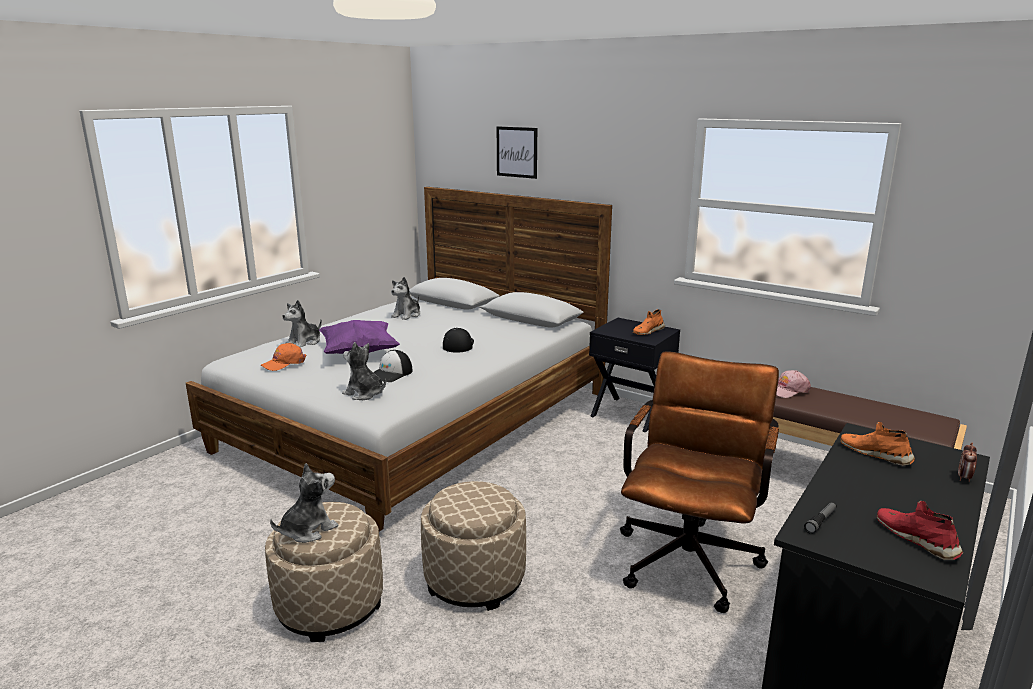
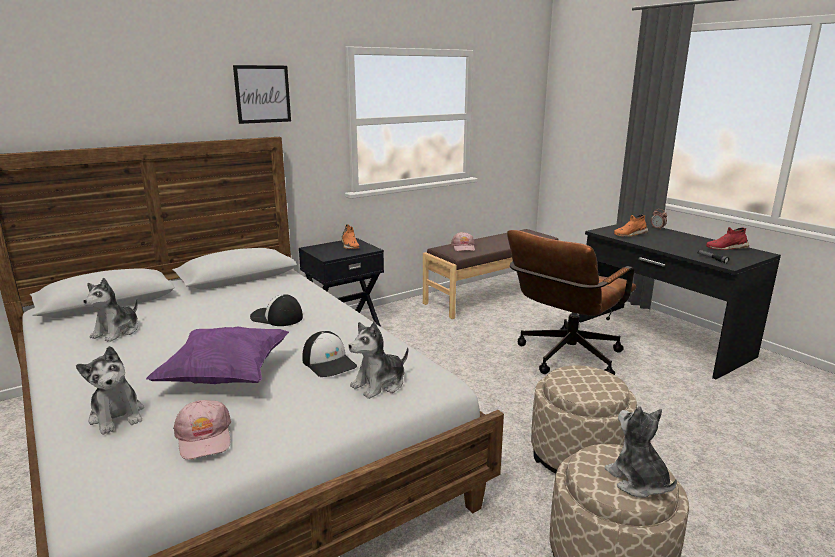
camera: 70 degrees left, 0 degrees up
orange cap [261,343,306,371] -> pink cap [173,400,231,460]
plush toy [391,277,420,320] -> plush toy turned 60 degrees clockwise [83,278,138,342]
picture [497,126,537,179] -> picture moved to [233,65,291,124]
brown office chair [620,351,779,613] -> brown office chair turned 90 degrees counterclockwise [507,230,636,375]

